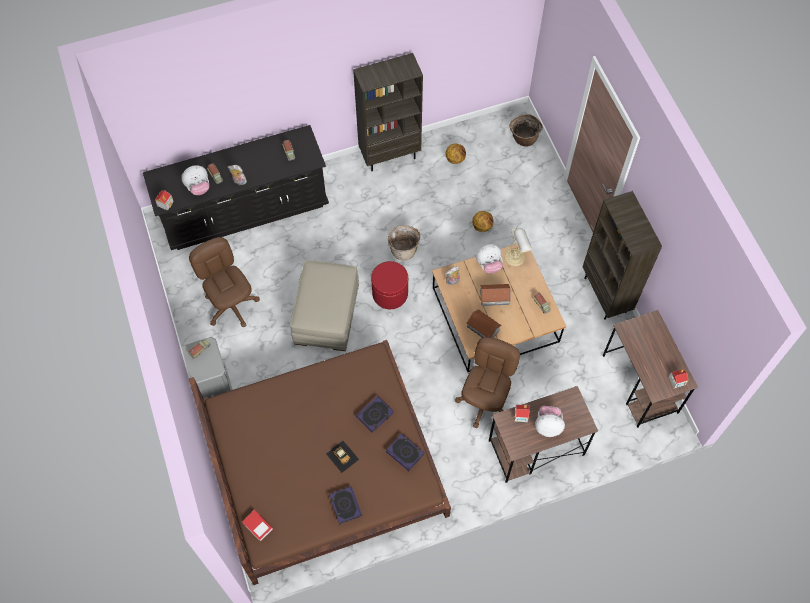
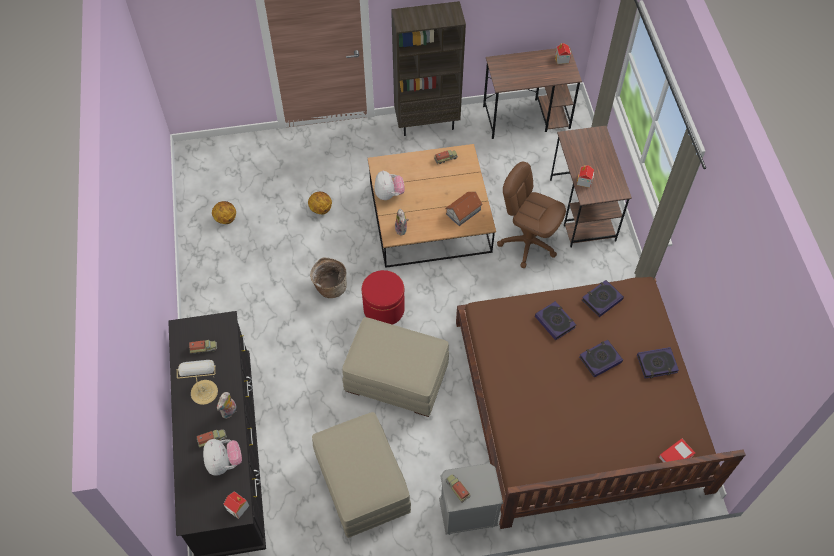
camera: 80 degrees left, 5 degrees down
brown office chair [189,237,260,328] -> beige ottoman [312,412,411,538]
toy car [326,441,359,473] -> book [579,340,623,378]
brown bookcase [353,53,423,172] -> none
toy house [480,284,511,306] -> none
table lamp [504,228,532,266] -> table lamp moved to [177,360,218,405]
basket [509,114,543,147] -> none
plush toy [535,406,565,437] -> none

